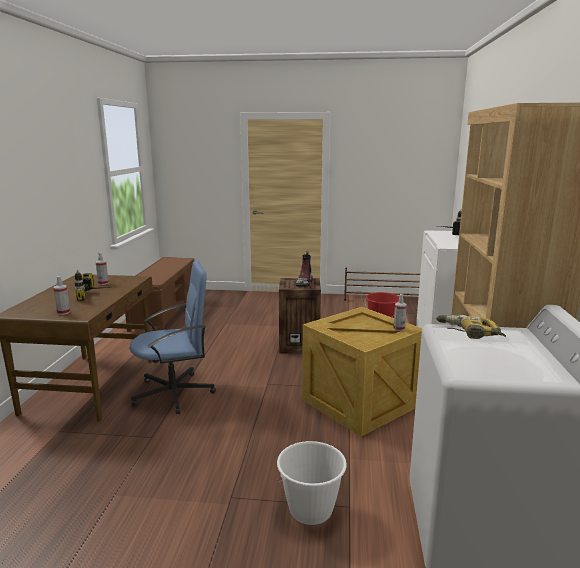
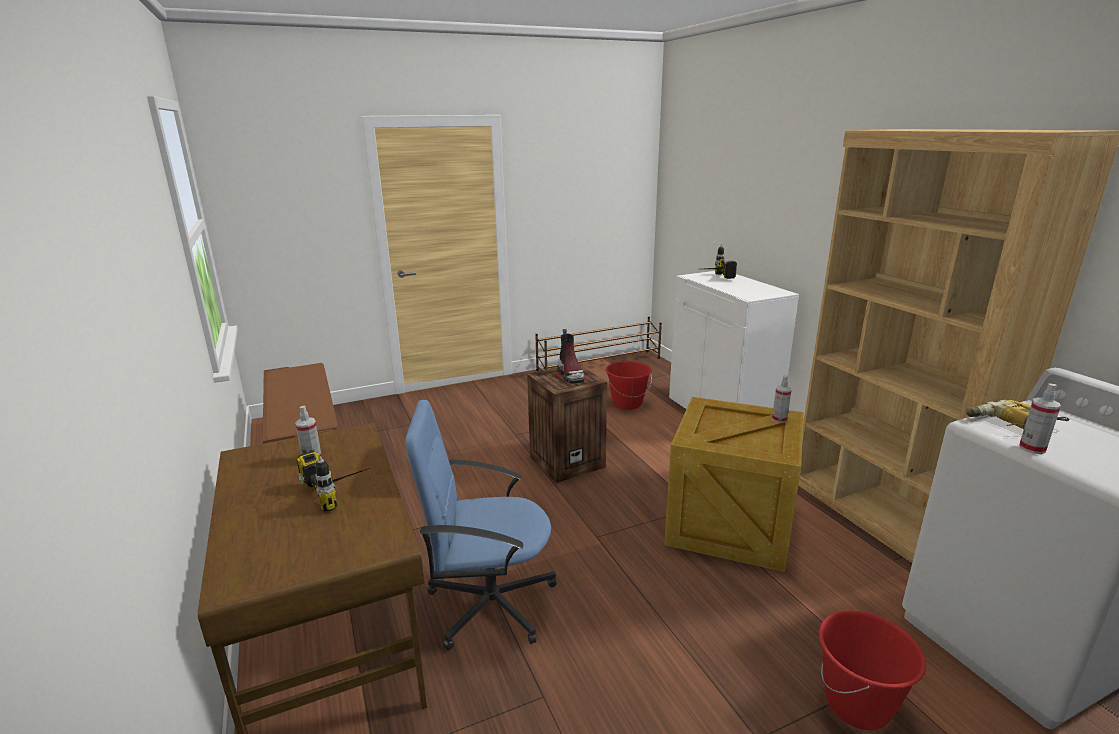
camera: 30 degrees left, 5 degrees up
spray bottle [53,276,70,315] -> spray bottle moved to [1019,383,1061,454]
blue office chair [129,261,216,414] -> blue office chair turned 135 degrees counterclockwise [405,400,557,650]
white bucket [276,441,347,525] -> red bucket [819,610,926,730]

